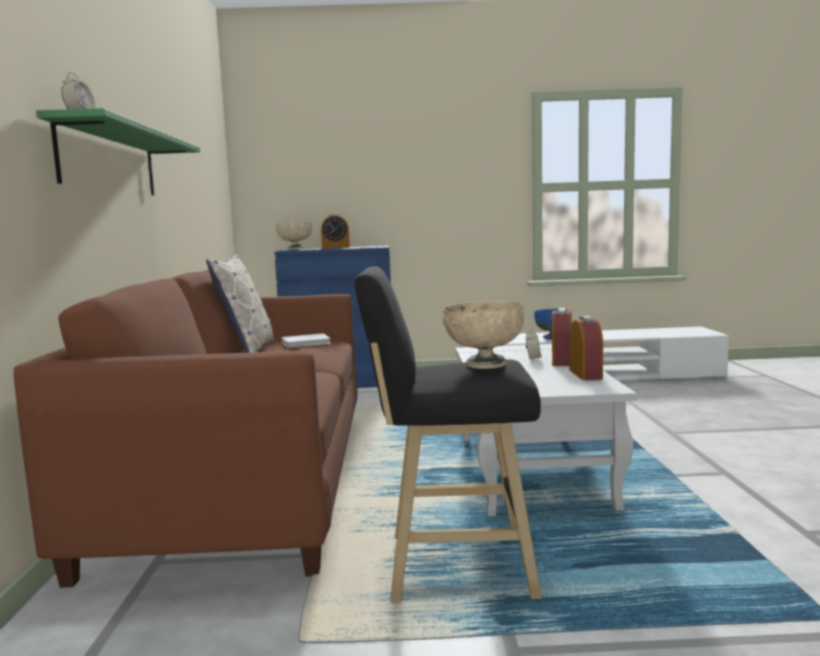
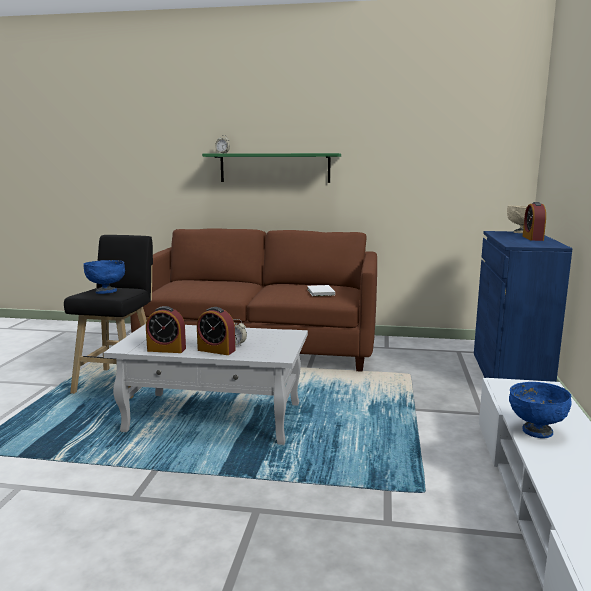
camera: 100 degrees right, 5 degrees up
pillow [206,254,274,353] -> none
beige bowl [443,301,524,369] -> blue bowl [83,260,125,294]

